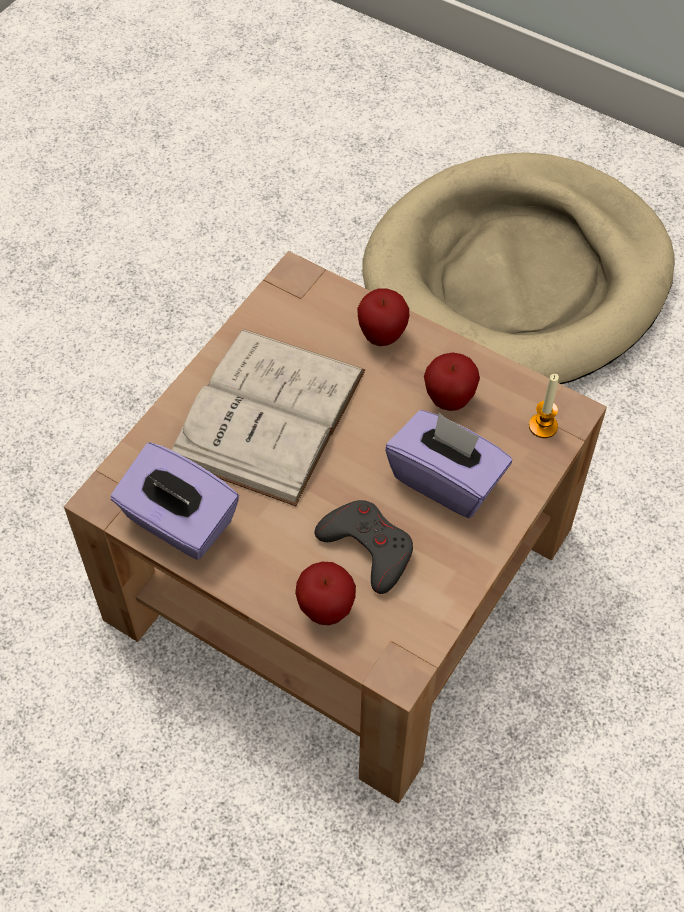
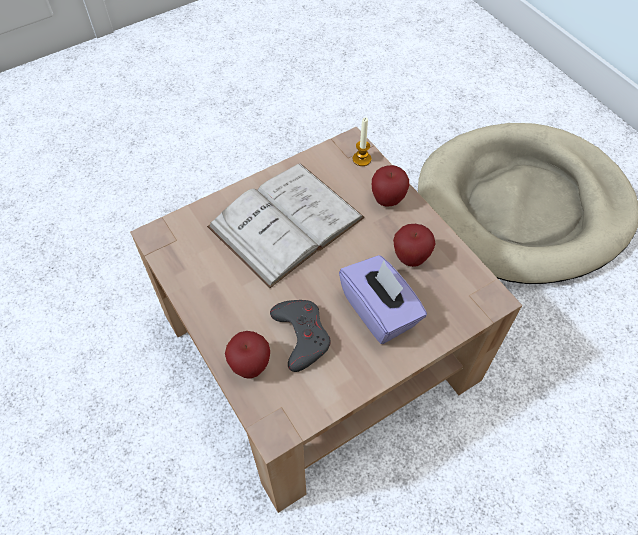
camera: 25 degrees right, 0 degrees up
purple tissue box [111,442,239,560] -> none
candle [529,374,559,438] -> candle moved to [353,117,371,166]

